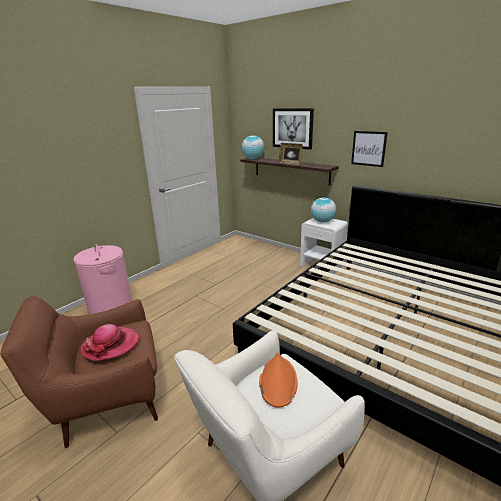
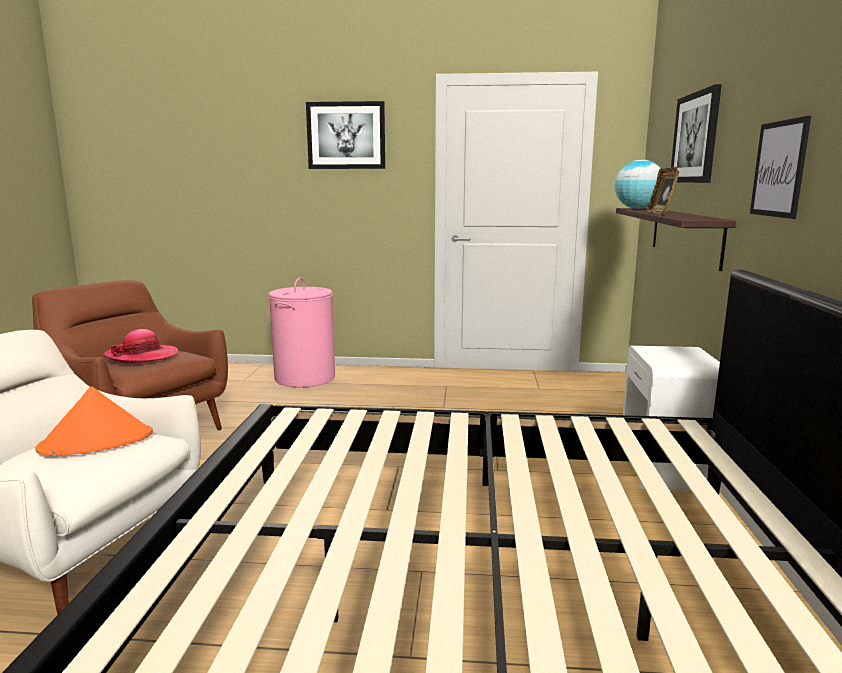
camera: 55 degrees right, 10 degrees down
globe [311,197,336,223] -> none
none -> picture [306,101,385,169]

